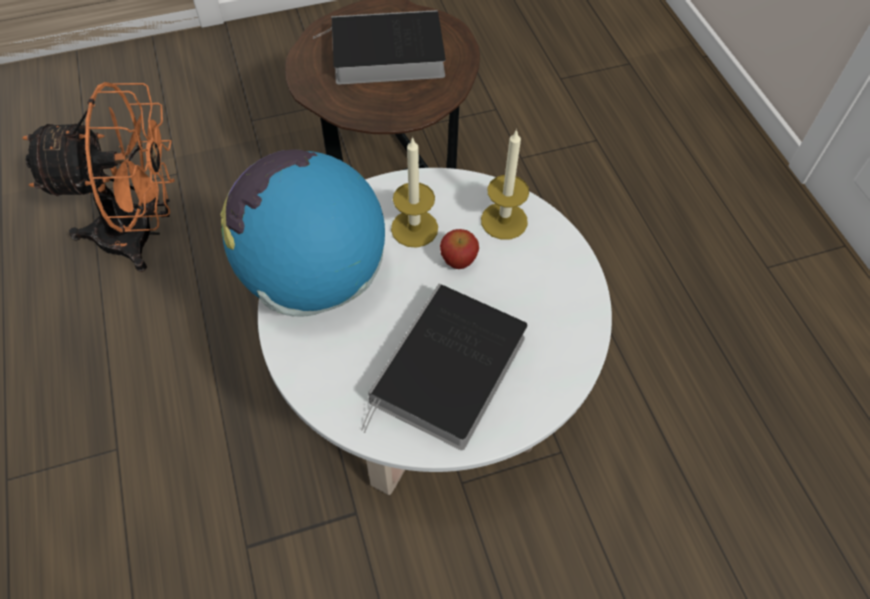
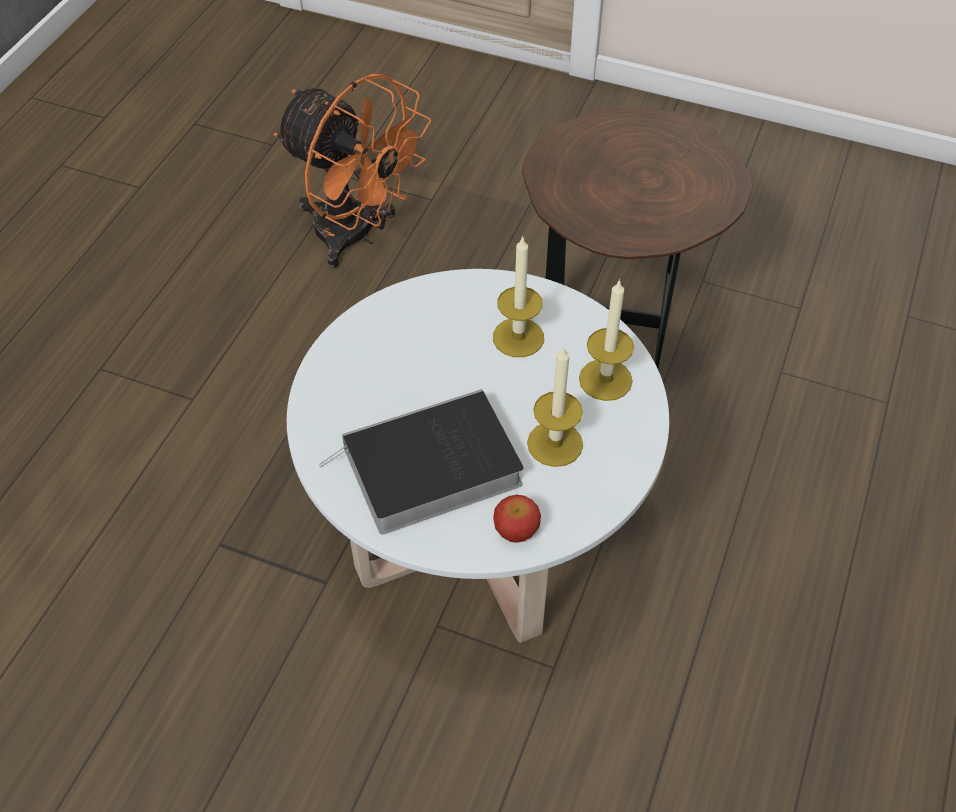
camera: 40 degrees right, 5 degrees down
globe [220,150,385,317] -> none
book [312,10,446,85] -> none
apple [440,229,479,269] -> apple moved to [493,495,541,543]
none -> candle [527,346,583,467]

